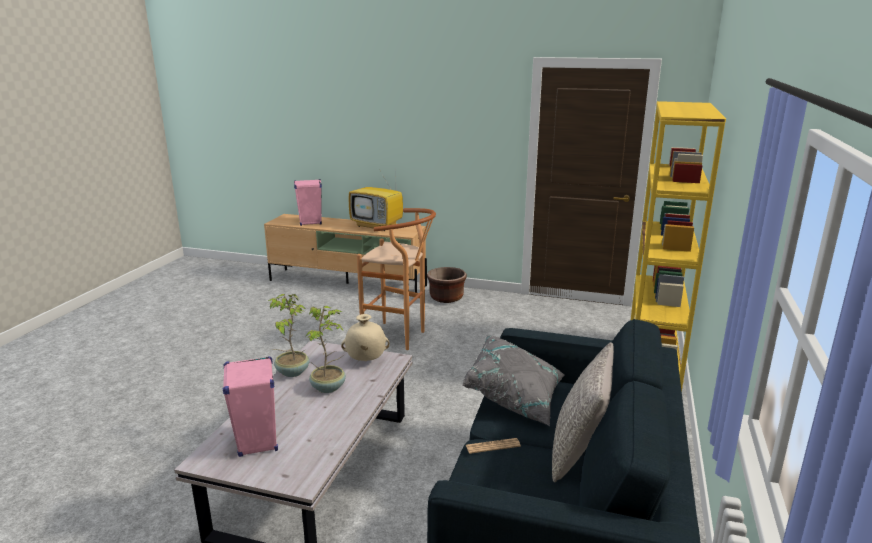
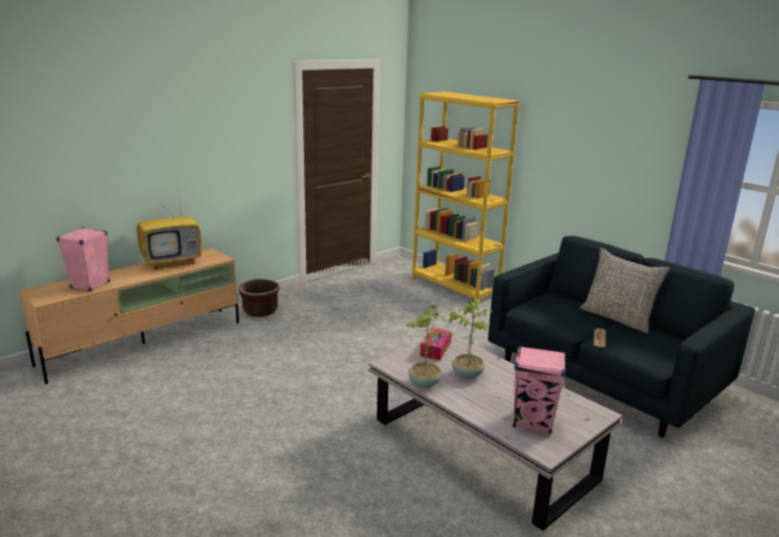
camera: 60 degrees left, 0 degrees up
beige vase [341,314,390,361] -> tissue box [420,327,451,360]
brown stool [357,208,436,350] -> none
grey pillow [462,335,565,426] -> none

